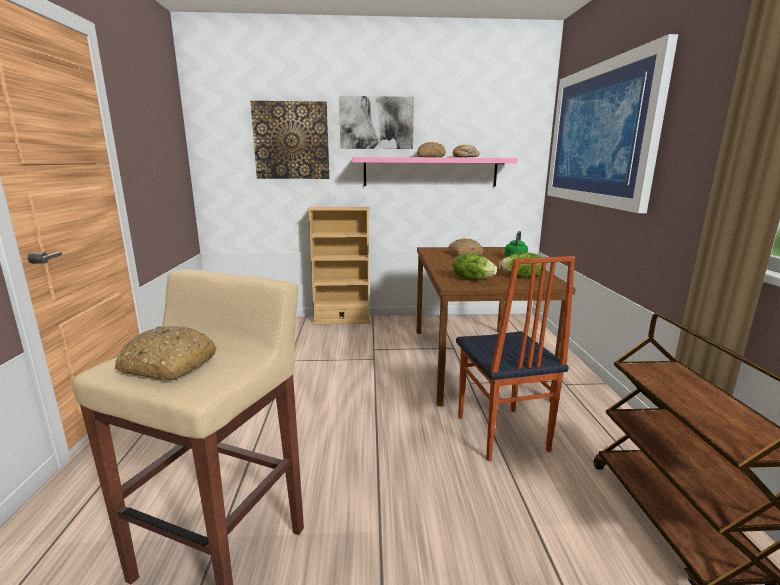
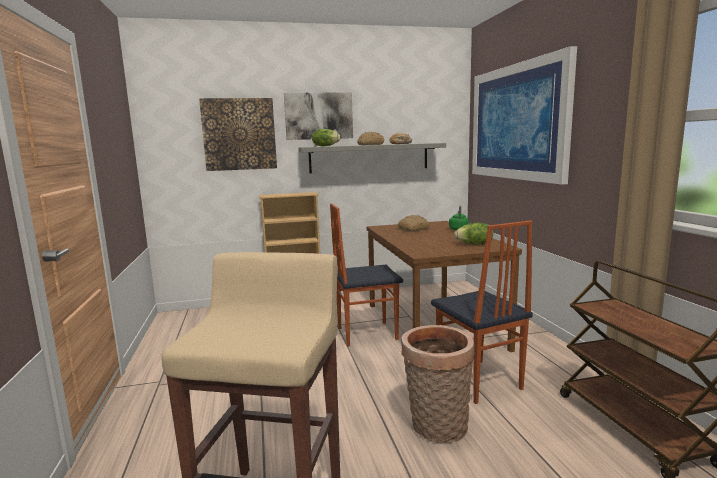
camera: 10 degrees left, 5 degrees down
bread [115,326,217,380] -> none
pink shelf [352,157,518,186] -> grey shelf [298,143,446,173]
lettuce [453,254,497,280] -> lettuce moved to [312,129,340,146]
none -> chair [330,203,403,347]
none -> basket [401,325,475,443]

